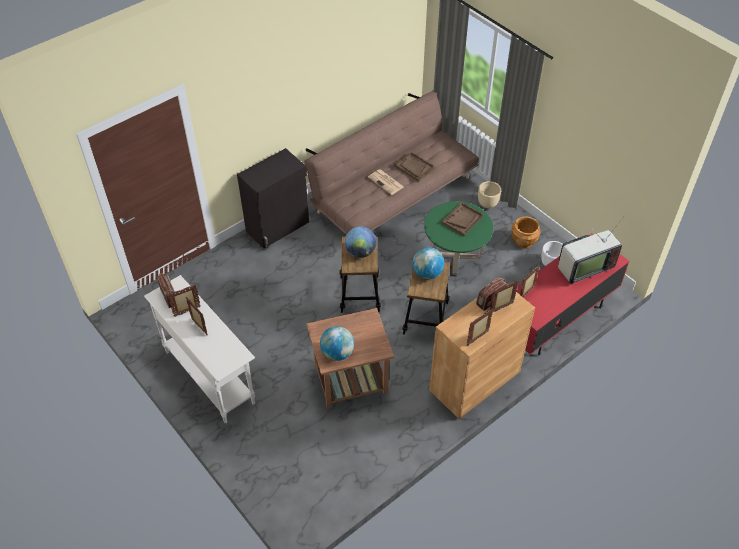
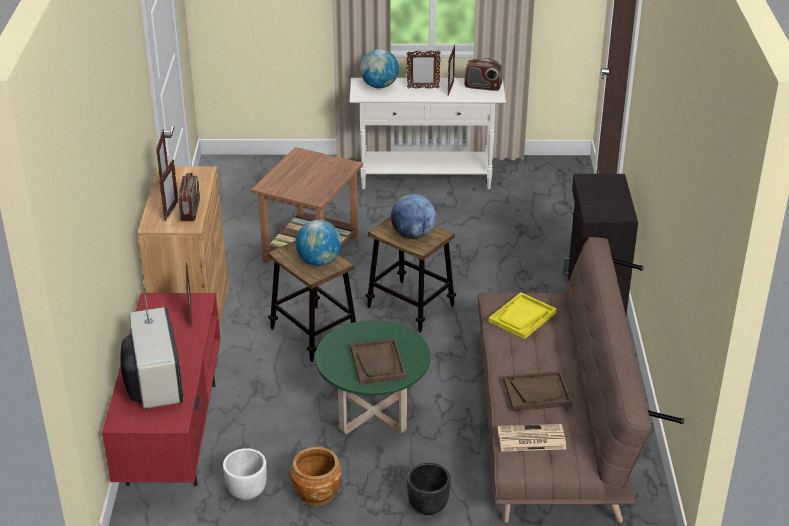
camera: 130 degrees right, 15 degrees down
globe [320,326,354,361] -> globe moved to [360,49,399,88]
newspaper [368,169,404,195] -> newspaper moved to [498,424,566,452]
beige planter [478,181,501,208] -> black planter [407,463,451,515]
television [558,218,623,284] -> television turned 150 degrees clockwise [120,270,183,410]
none -> yellow tray [489,292,556,339]

